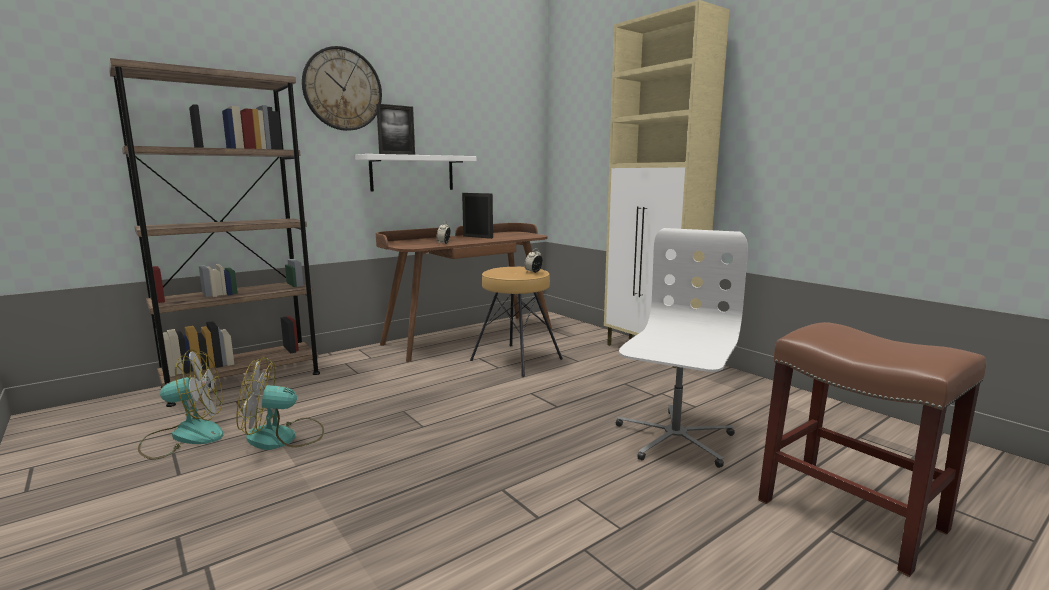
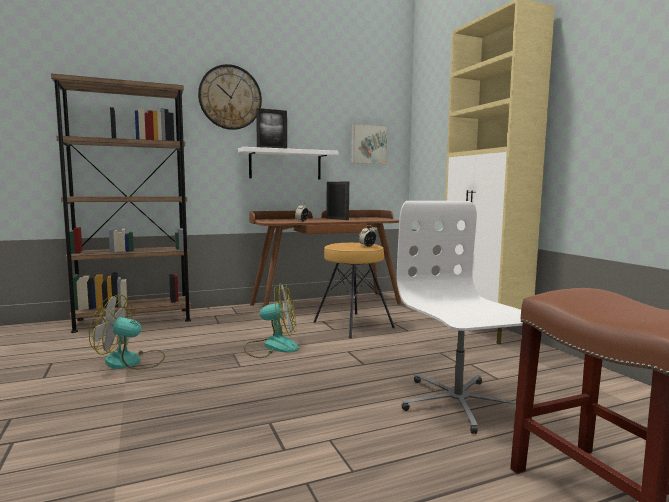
camera: 15 degrees right, 5 degrees down
fan [138,349,223,460] -> fan moved to [244,283,299,358]
white office chair [615,228,748,468] -> white office chair turned 60 degrees counterclockwise [397,201,523,434]
none -> picture [351,123,388,164]

